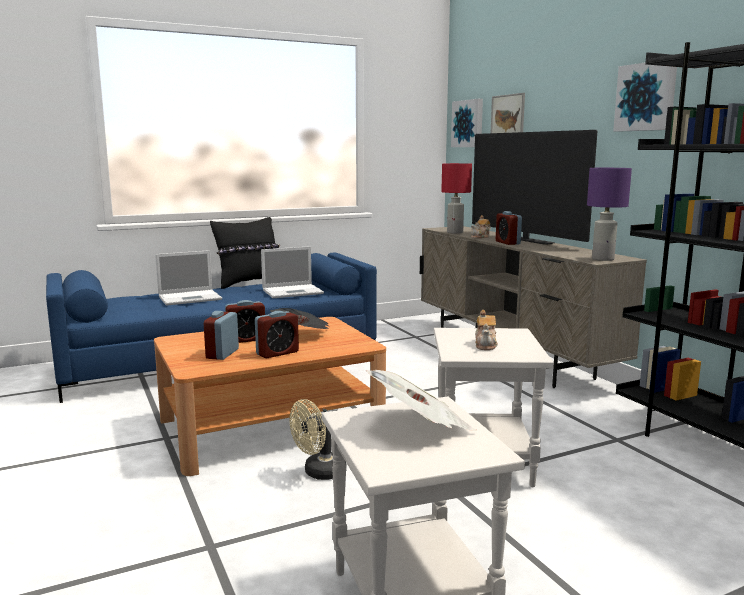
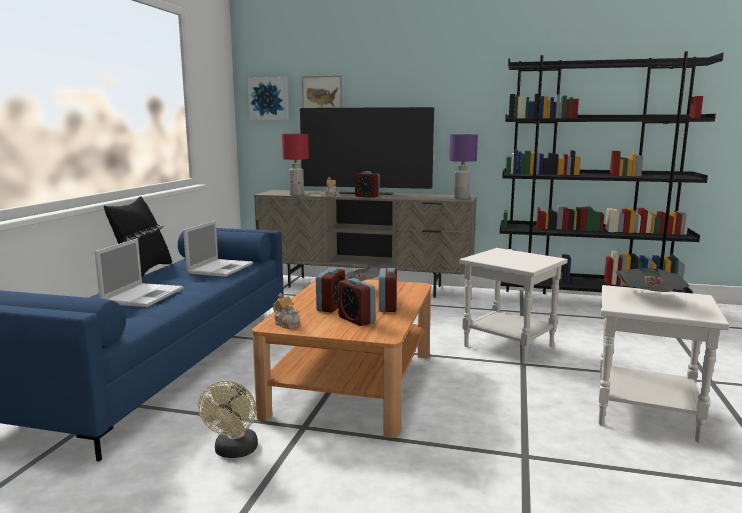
camera: 50 degrees left, 0 degrees up
beige fan [289,399,347,480] -> beige fan moved to [198,381,258,458]
teapot [475,310,498,350] -> teapot moved to [273,293,300,329]
picture [613,63,677,132] -> none

